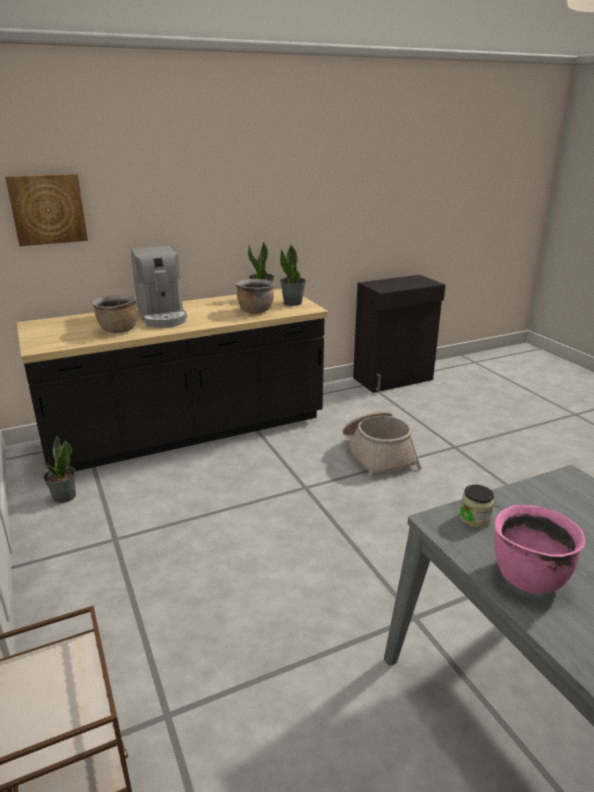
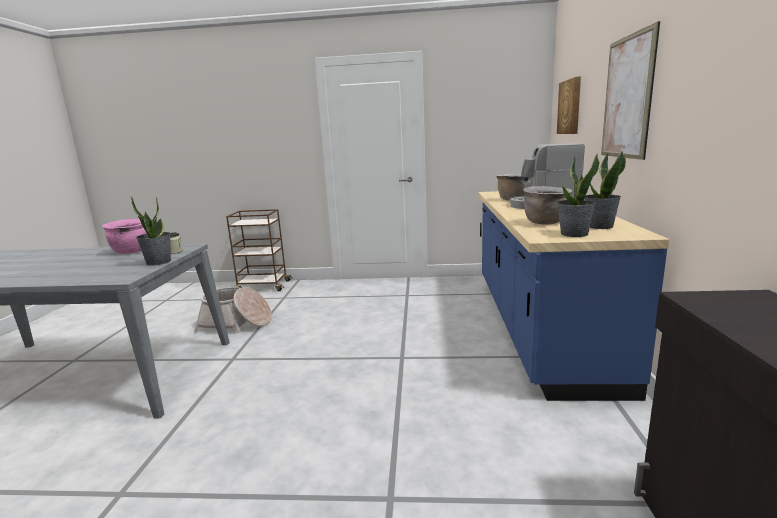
camera: 120 degrees right, 10 degrees down
black counter [17,289,328,471] -> blue counter [478,191,669,401]
potted plant [43,435,76,503] -> potted plant moved to [131,197,171,266]
basket [342,411,422,480] -> basket moved to [194,287,272,333]
none -> picture [601,21,660,160]

